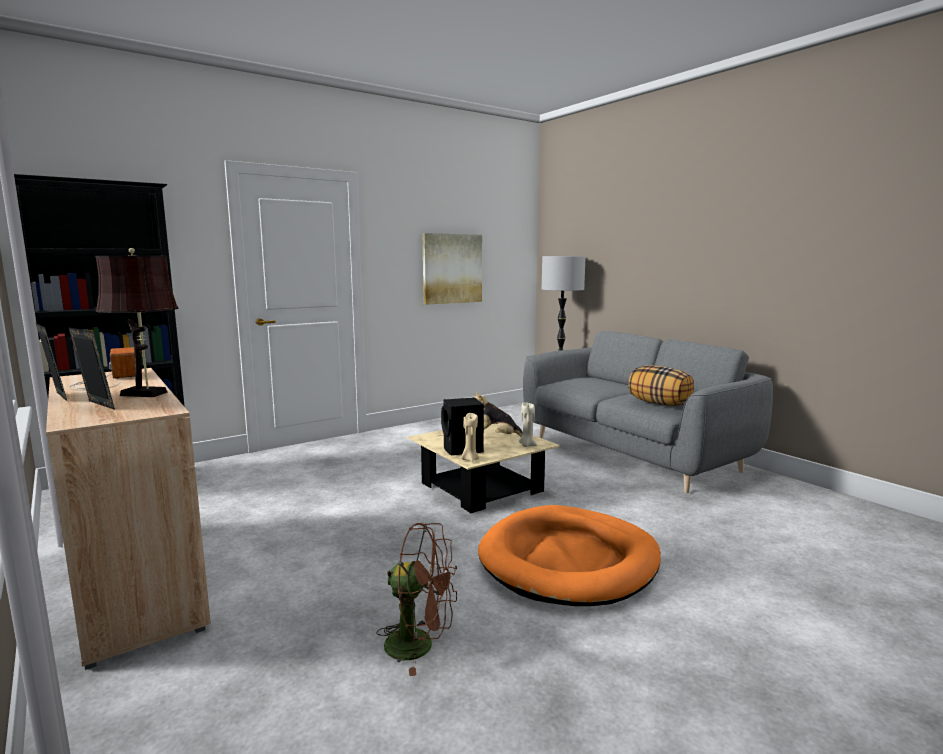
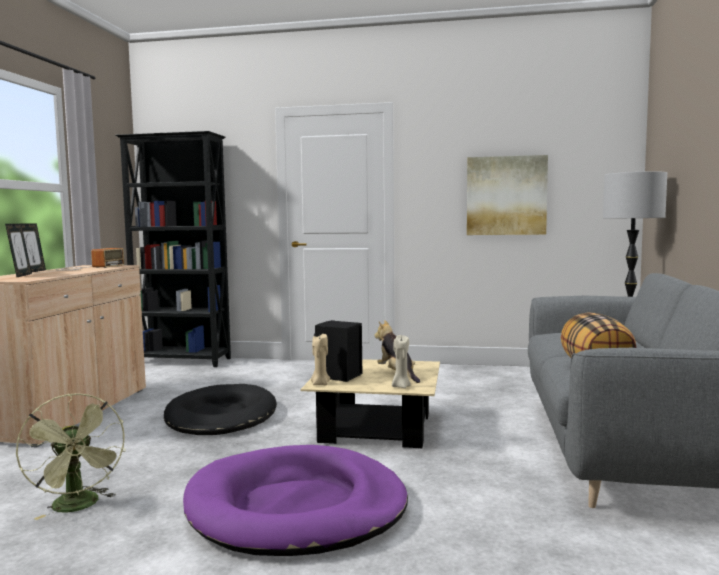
camera: 45 degrees right, 5 degrees down
brown table lamp [95,248,178,397] -> none
brown fan [376,523,457,676] -> green fan [16,393,125,520]
orange dog bed [478,505,661,606] -> purple dog bed [183,445,408,556]
none -> black dog bed [164,384,277,435]

